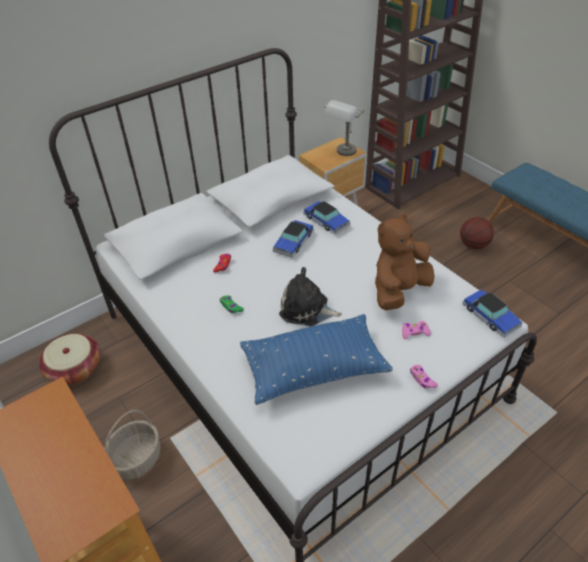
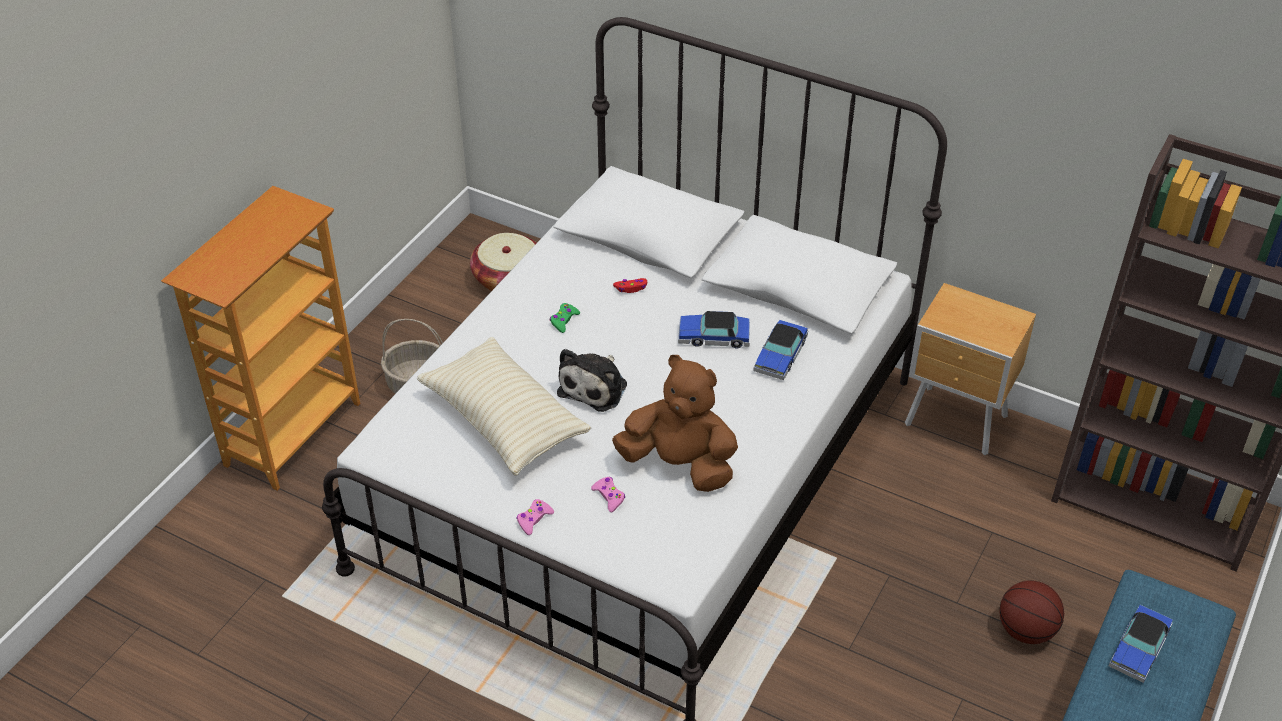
camera: 65 degrees right, 0 degrees up
blue pillow [240,314,393,405] -> beige pillow [417,337,591,476]
plush toy [279,267,342,327] -> plush toy turned 150 degrees counterclockwise [557,349,627,412]
grey table lamp [325,100,364,156] -> none
toy car [462,290,522,338] -> toy car moved to [1109,605,1173,683]

